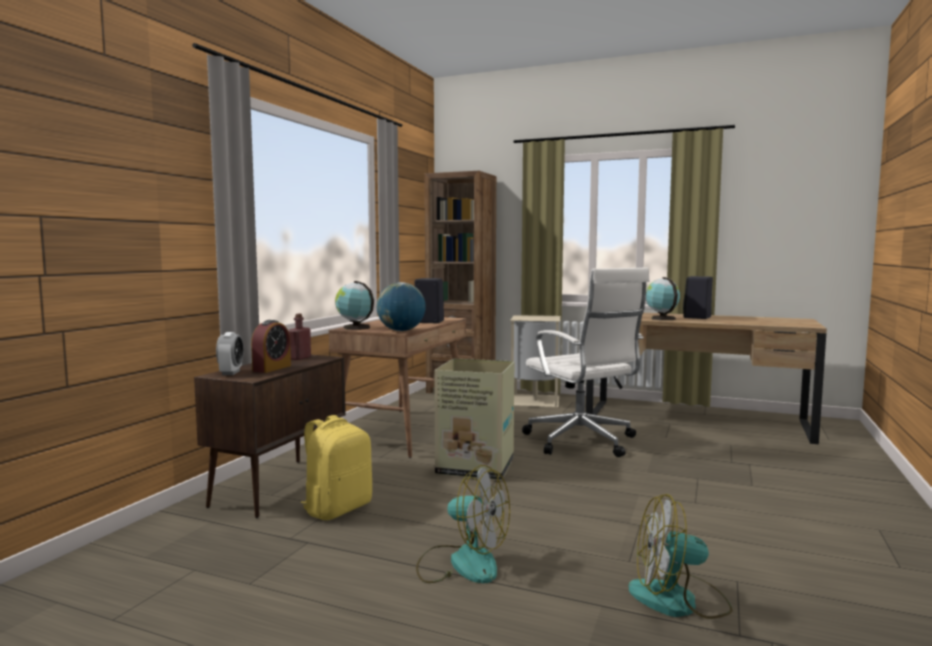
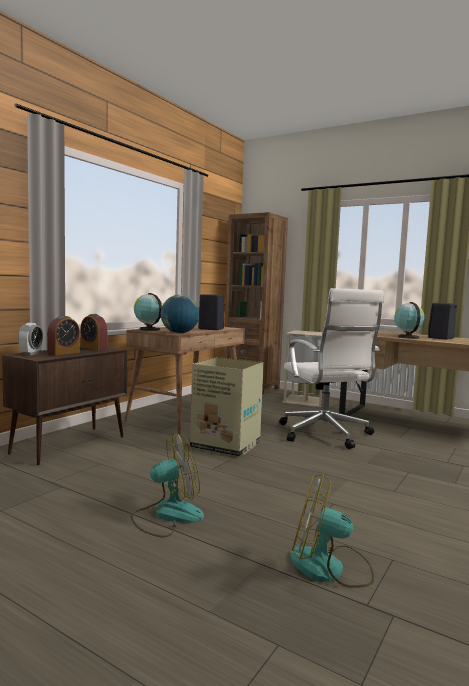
camera: 10 degrees right, 0 degrees up
red bottle [288,314,311,360] -> alarm clock [80,314,107,350]
yellow backpack [300,415,372,520] -> none
fan [416,465,510,583] -> fan turned 60 degrees counterclockwise [131,433,204,537]

